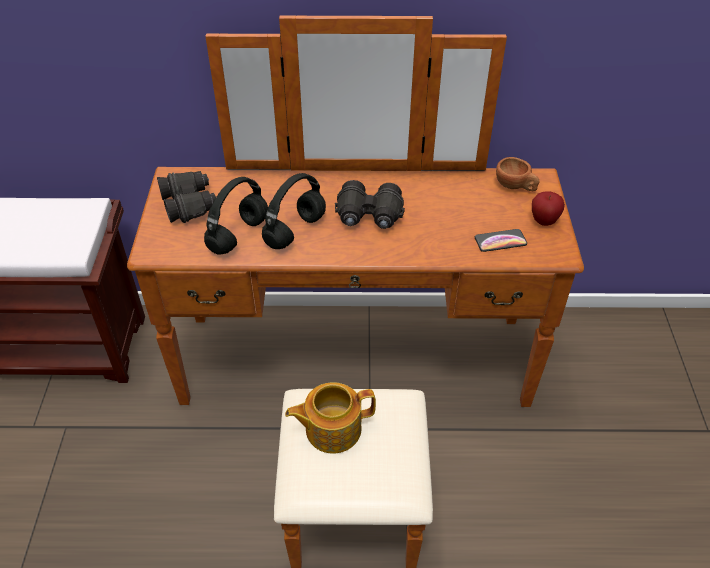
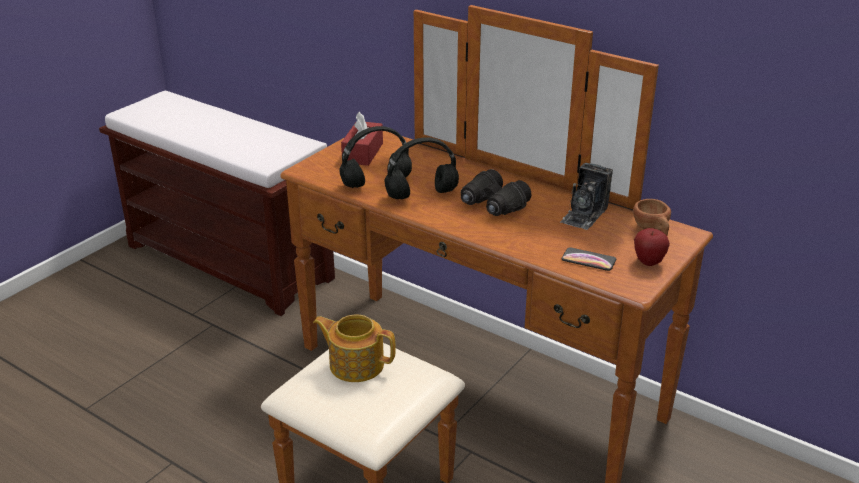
camera: 35 degrees right, 15 degrees down
black binoculars [157,171,216,223] -> red tissue box [341,112,383,166]
none -> camera [560,163,613,230]

